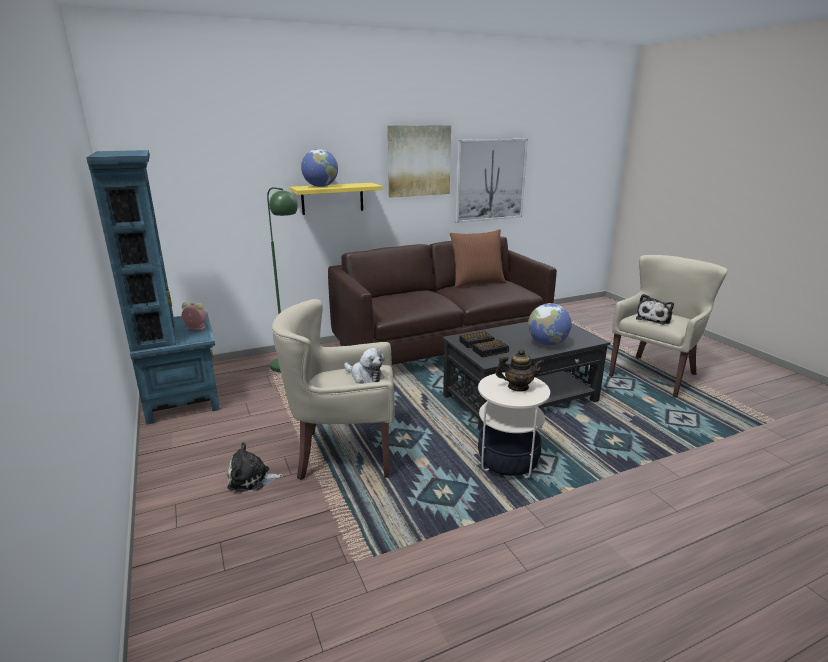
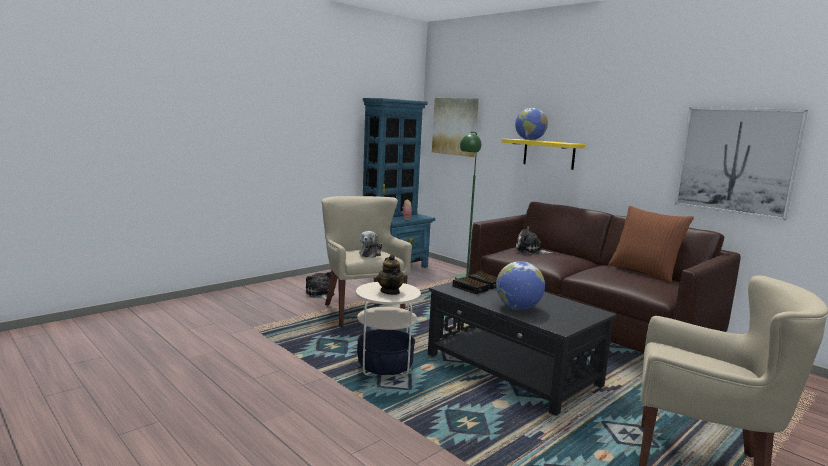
camera: 70 degrees right, 10 degrees down
picture [387,125,451,198] -> picture moved to [432,98,479,157]
plush toy [636,294,674,324] -> plush toy moved to [516,226,552,254]

